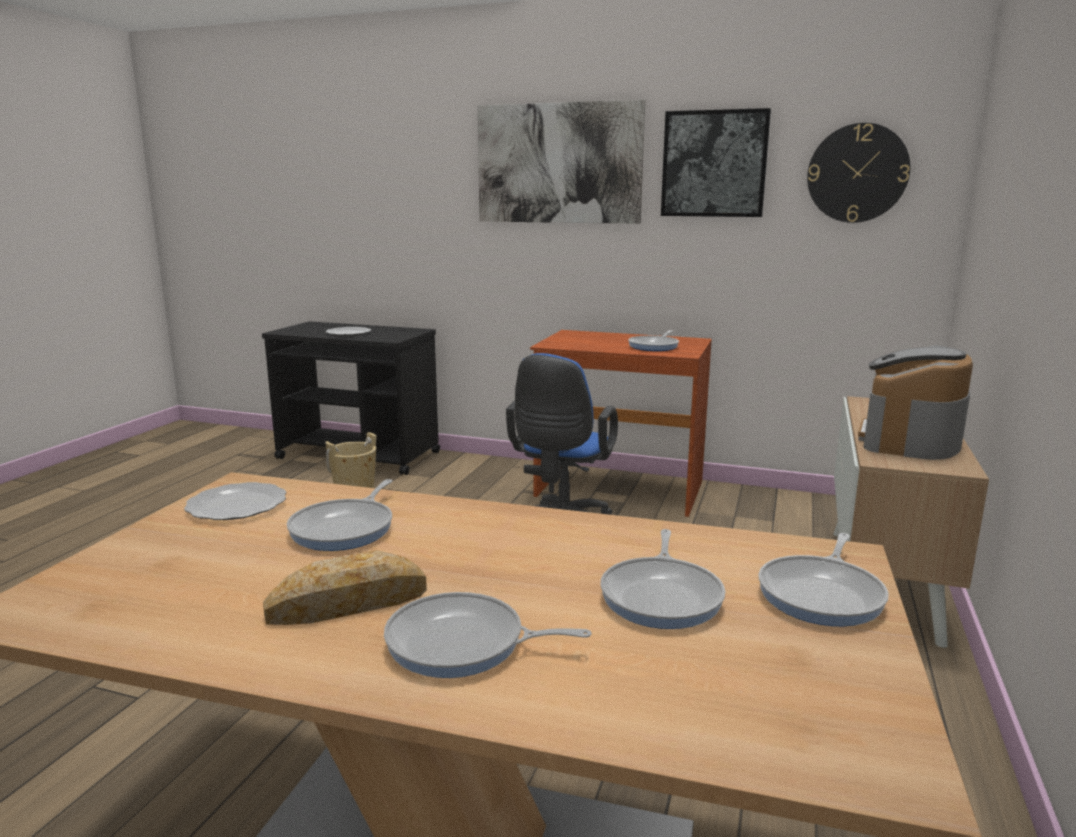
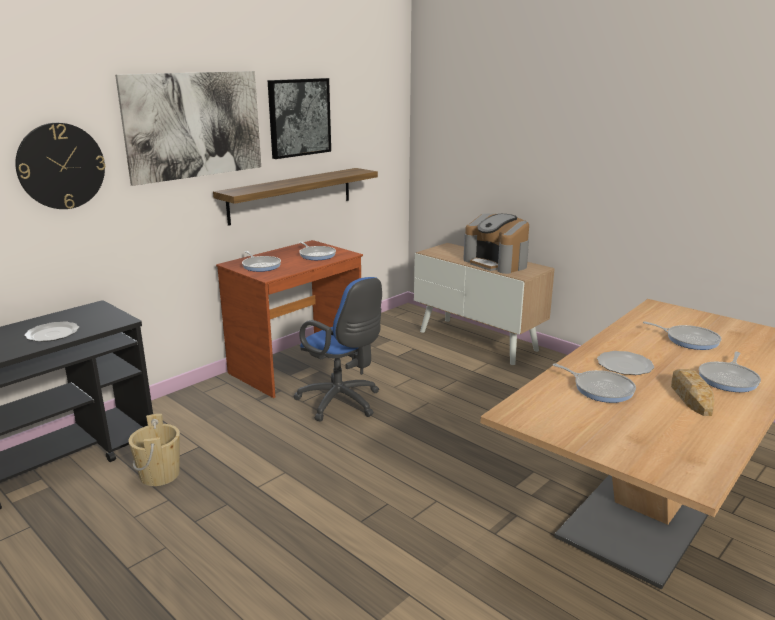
camera: 65 degrees left, 5 degrees up
plate [184,482,286,520] -> plate moved to [597,351,654,375]
frying pan [758,533,889,626] -> frying pan moved to [242,251,281,272]
wall clock [807,123,910,223] -> wall clock moved to [15,123,105,209]
none -> shelf [213,168,378,226]

